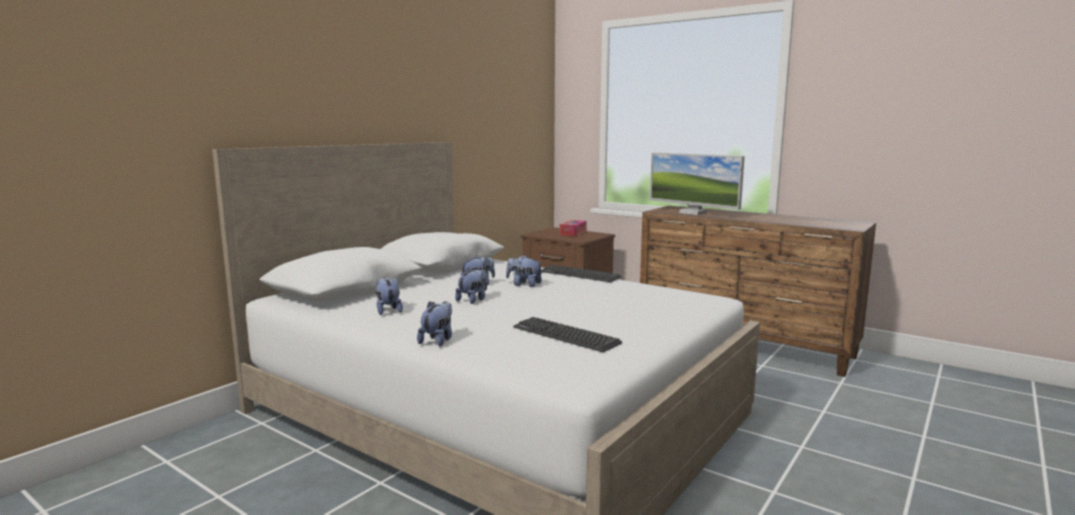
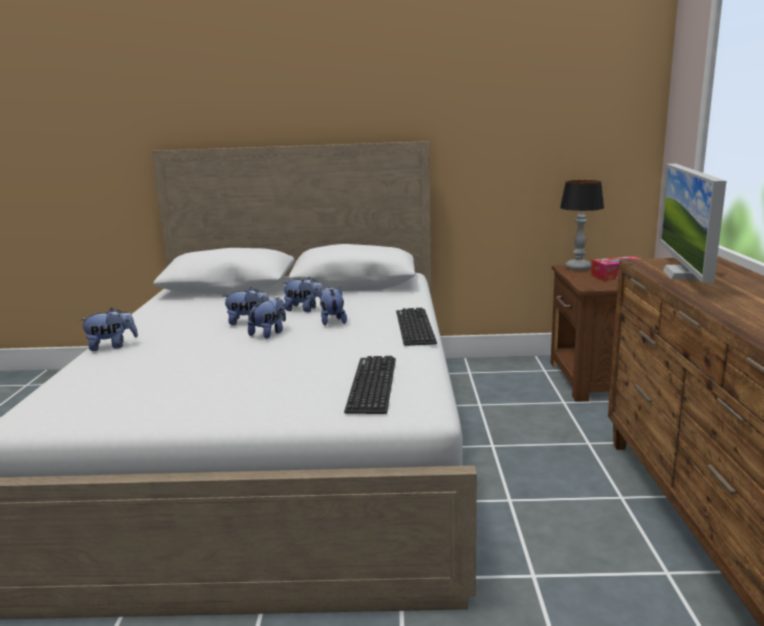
camera: 55 degrees right, 5 degrees up
plush toy [376,277,403,315] -> plush toy moved to [248,297,286,339]
keyboard [513,317,622,352] -> keyboard moved to [344,356,396,414]
none -> table lamp [560,180,604,270]

